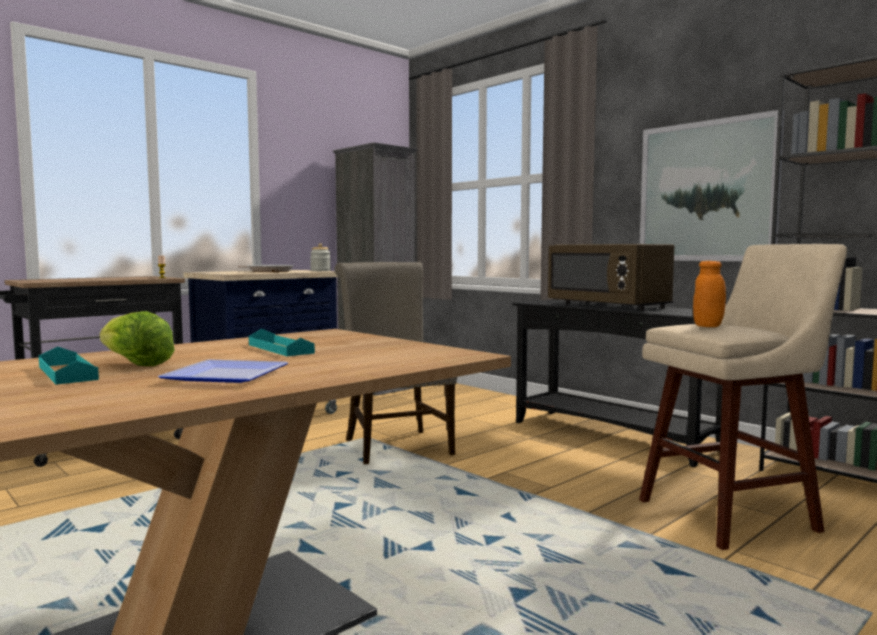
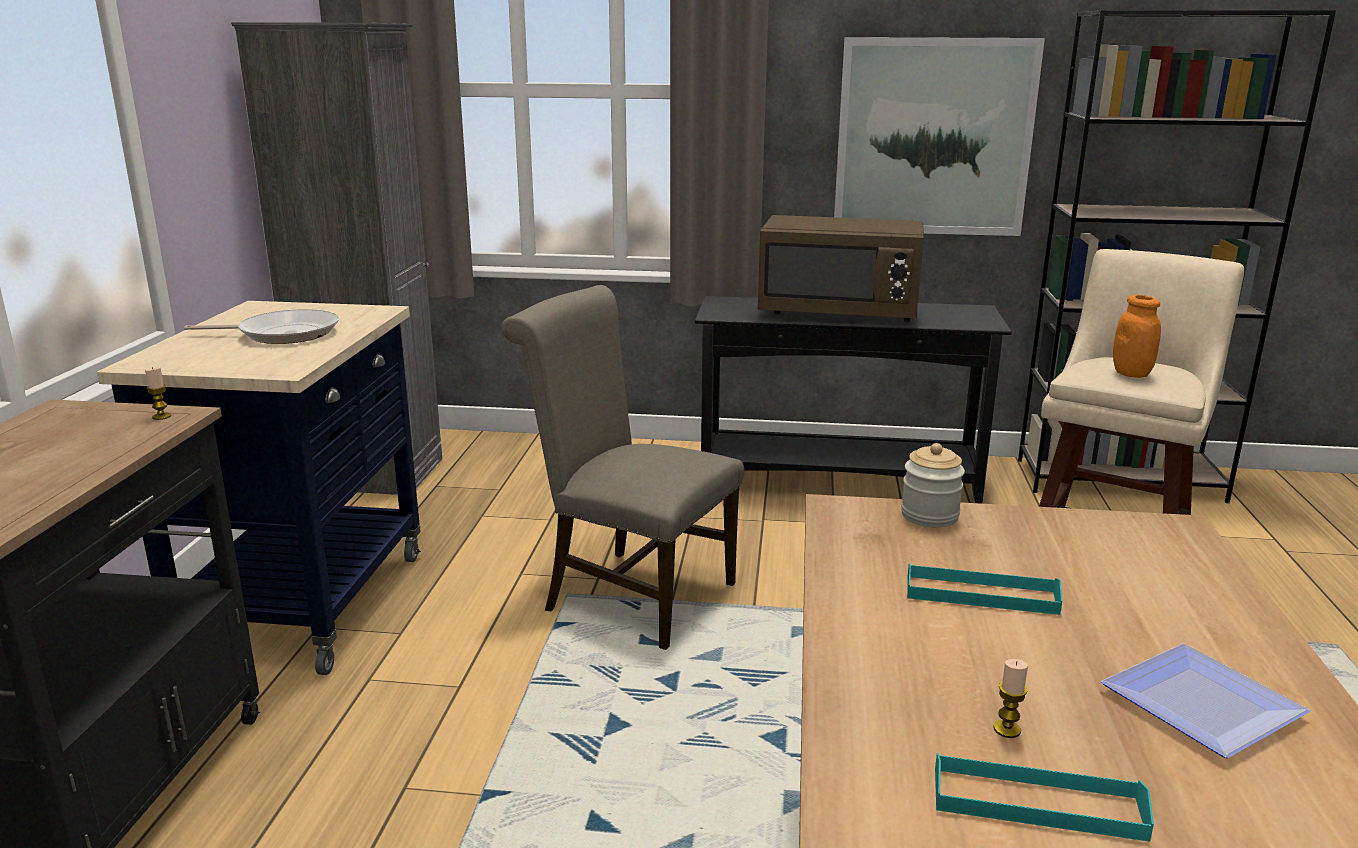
camera: 40 degrees left, 15 degrees up
lettuce [100,311,175,366] -> candle [993,659,1028,738]
jar [310,243,331,271] -> jar moved to [901,443,965,528]

